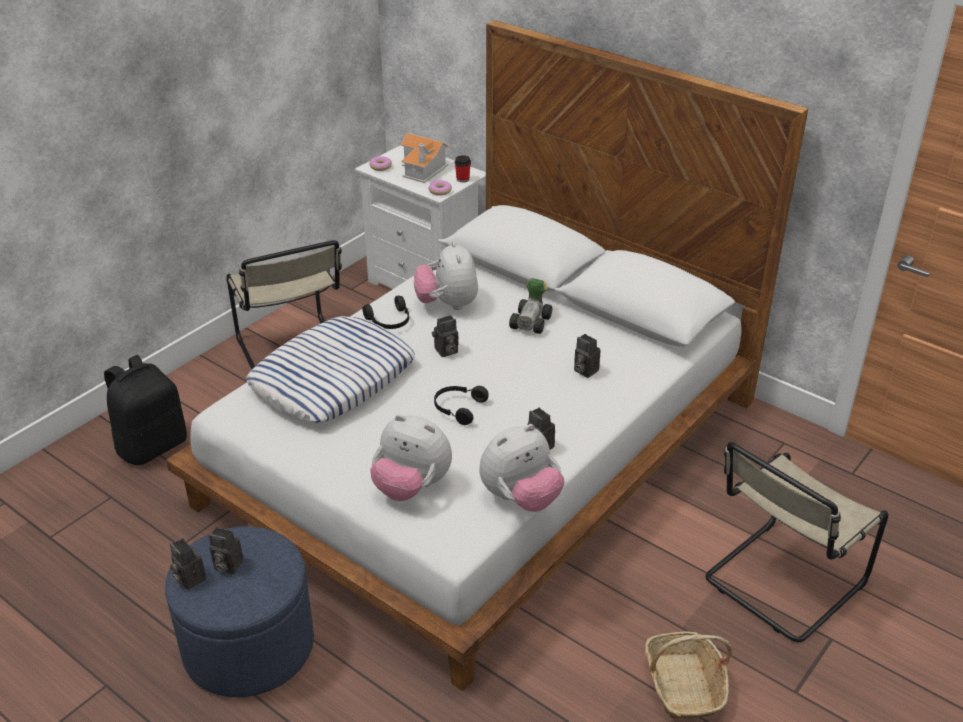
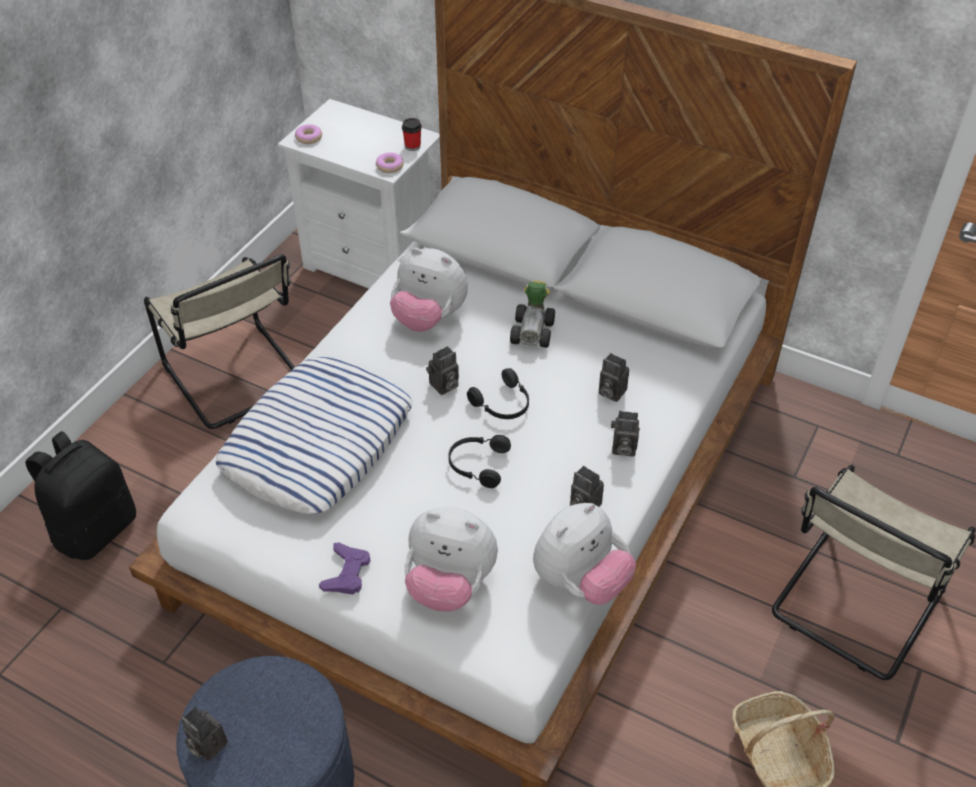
camera: 10 degrees left, 10 degrees up
camera [209,527,243,575] -> camera moved to [611,411,640,457]
black headphones [362,296,409,329] -> black headphones moved to [467,368,529,419]
toy house [401,133,450,183] -> none
plush toy [414,241,478,310] -> plush toy turned 45 degrees counterclockwise [390,248,468,332]
none -> purple game controller [319,543,371,594]

